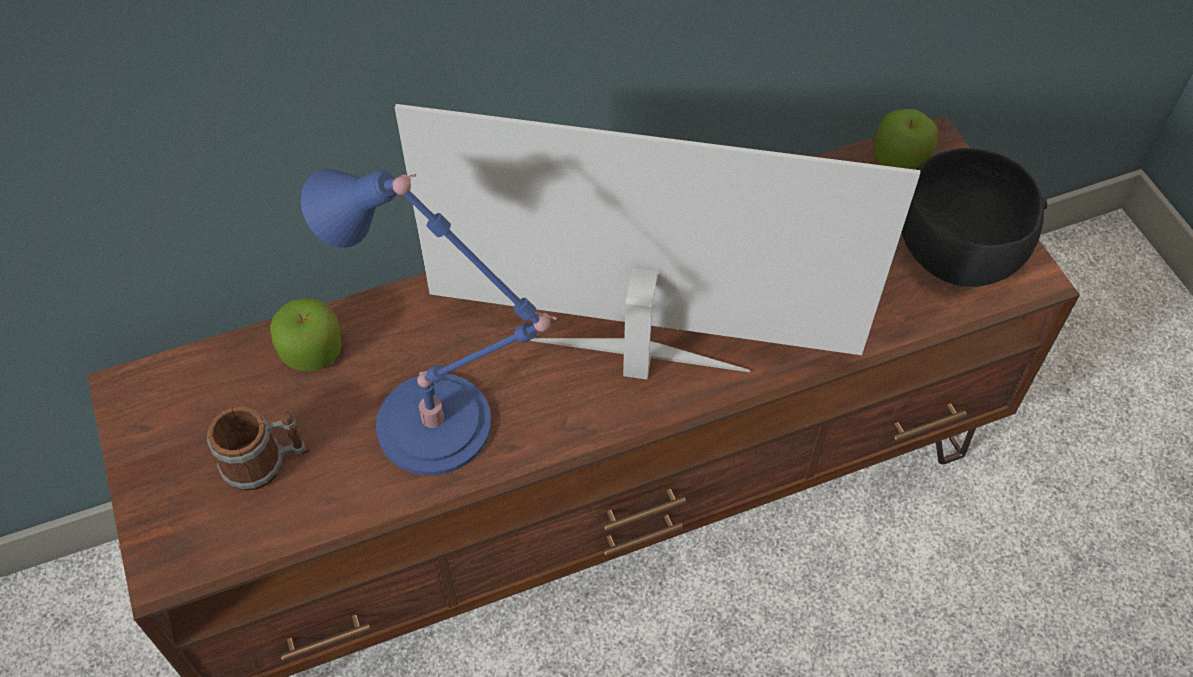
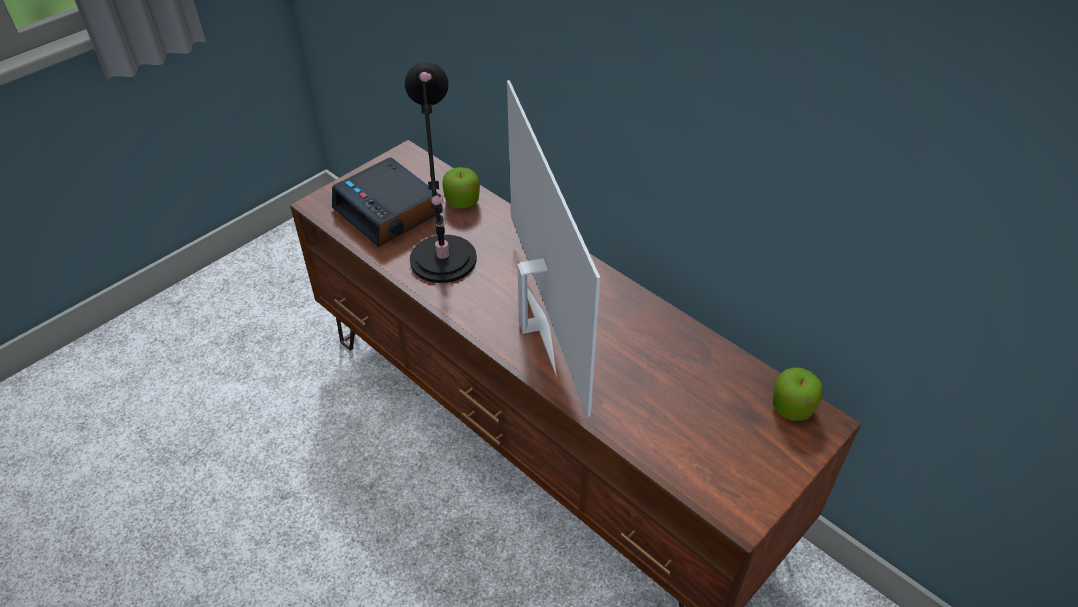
camera: 65 degrees right, 10 degrees down
mug [207,406,310,490] -> alarm clock [332,157,443,247]
blue table lamp [301,169,557,475] -> black table lamp [405,62,477,283]
black bowl [901,148,1047,287] -> none

